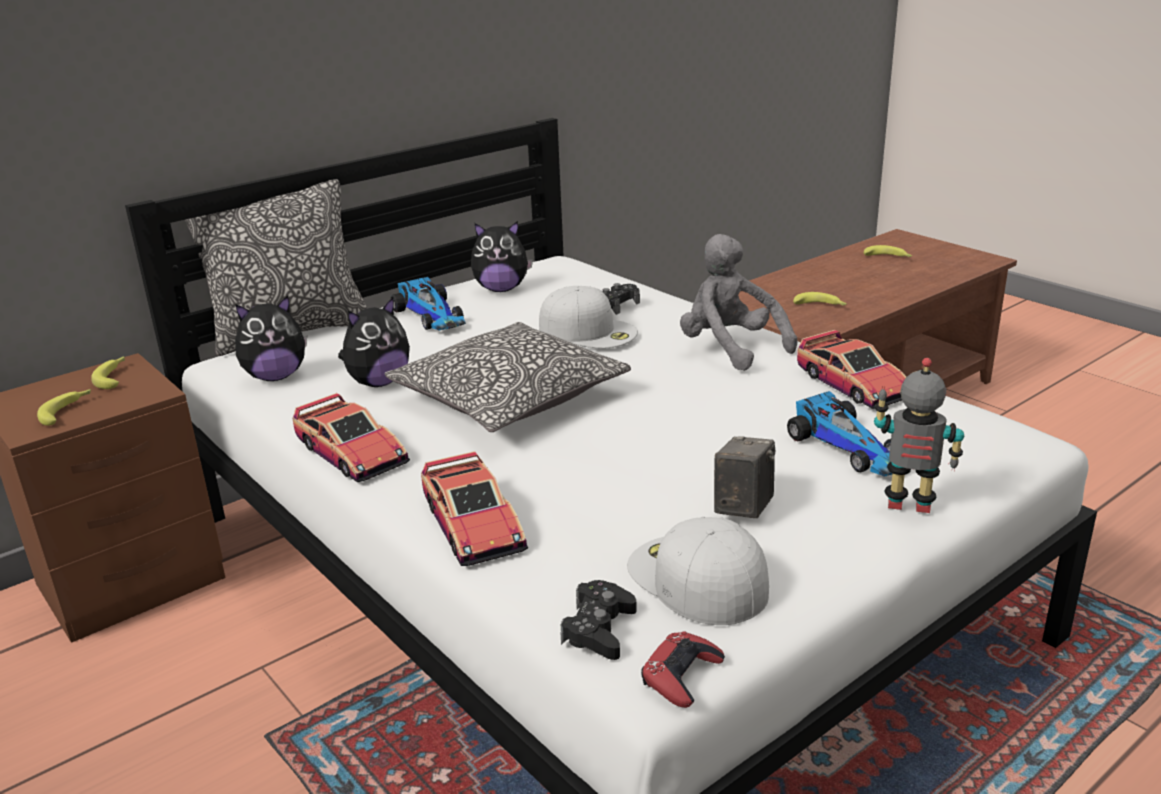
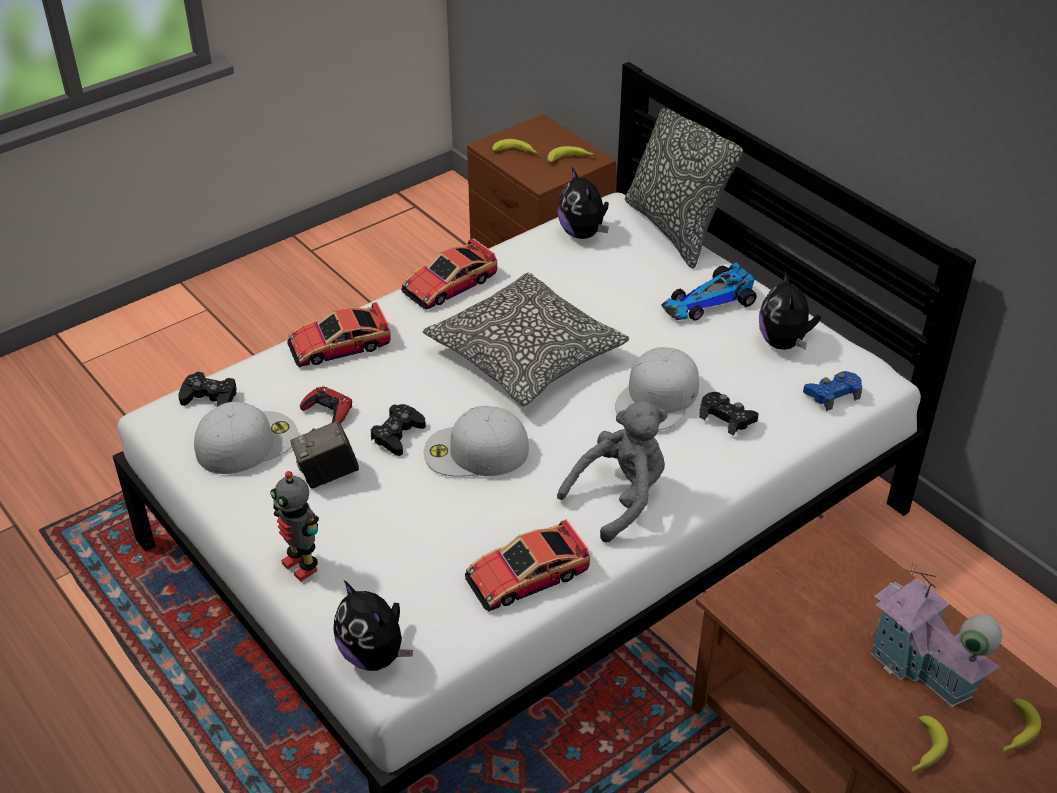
camera: 90 degrees right, 15 degrees up
plush toy [338,297,410,387] -> plush toy moved to [334,580,413,671]
red game controller [641,631,725,708] -> red game controller moved to [300,386,352,424]
camera [714,436,775,518] -> camera turned 135 degrees clockwise [291,421,359,489]
toy car [787,391,892,477] -> none
banana [793,292,847,306] -> banana moved to [912,716,948,772]
toy robot [874,358,964,513] -> toy robot turned 120 degrees clockwise [270,471,319,582]
none -> black game controller [371,404,426,456]
none -> white cap [424,406,529,477]
none -> blue game controller [803,371,862,411]
none -> toy house [871,564,1002,707]

